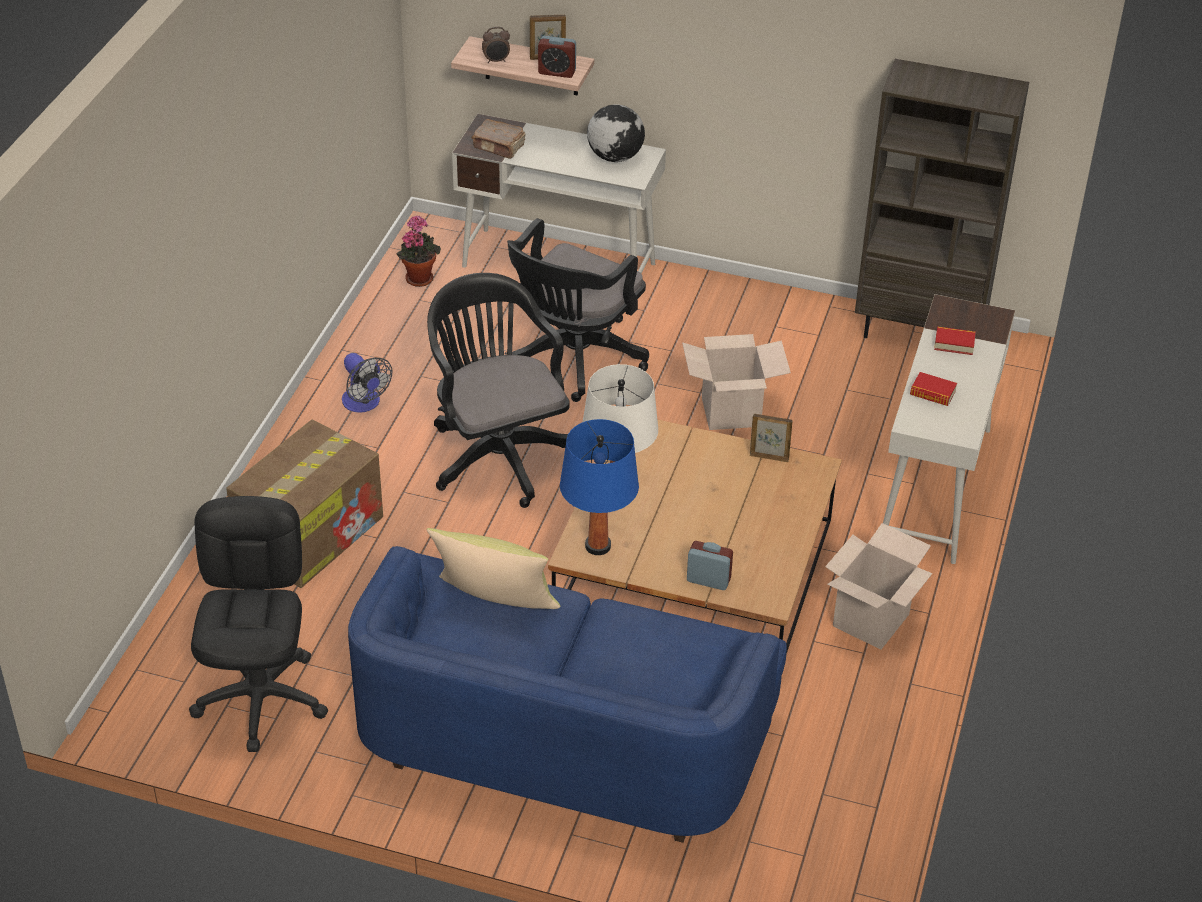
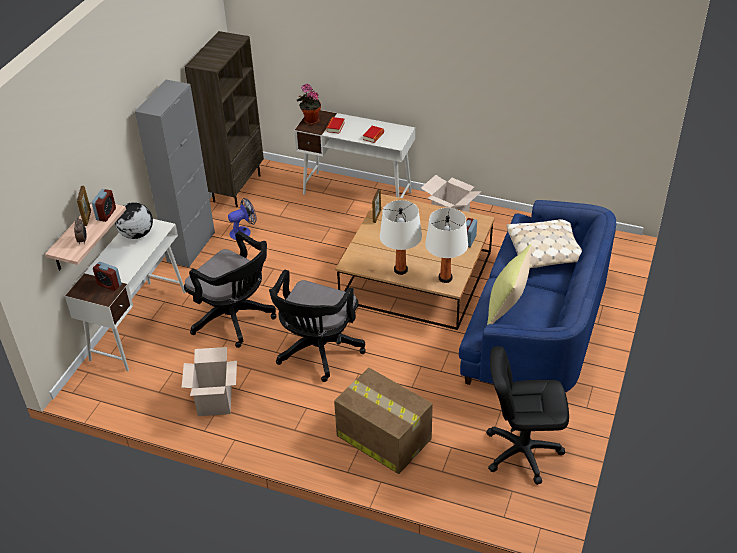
camera: 85 degrees left, 0 degrees up
fan [342,353,392,413] -> fan moved to [228,198,257,240]
potted plant [397,216,441,287] -> potted plant moved to [297,84,321,125]
black office chair [427,273,569,508] -> black office chair turned 45 degrees counterclockwise [269,270,366,382]
brown book [471,119,526,159] -> alarm clock [93,262,122,291]
blue table lamp [560,419,639,555] -> white table lamp [425,208,468,283]
cardboard box [682,334,791,430] -> cardboard box moved to [181,347,237,416]
none -> grey cabinet [135,80,215,267]
none -> beige pillow [506,219,582,268]

